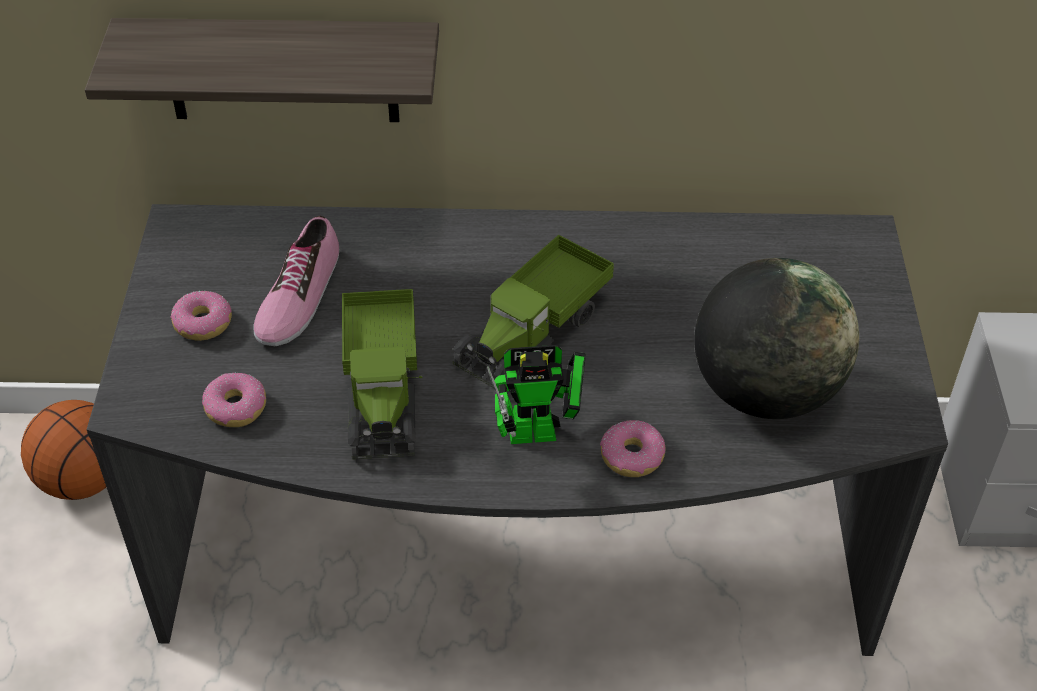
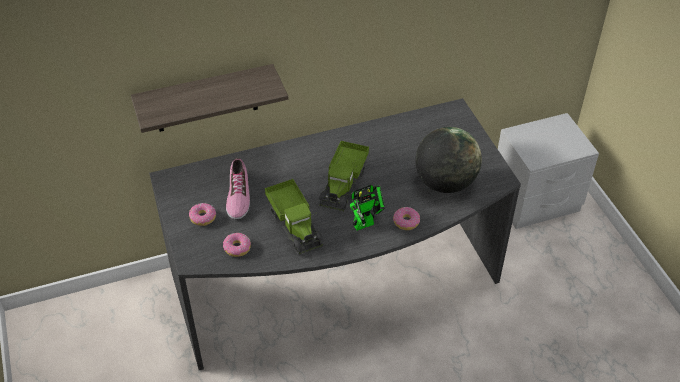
camera: 20 degrees left, 0 degrees up
basketball [21,400,107,500] -> none

